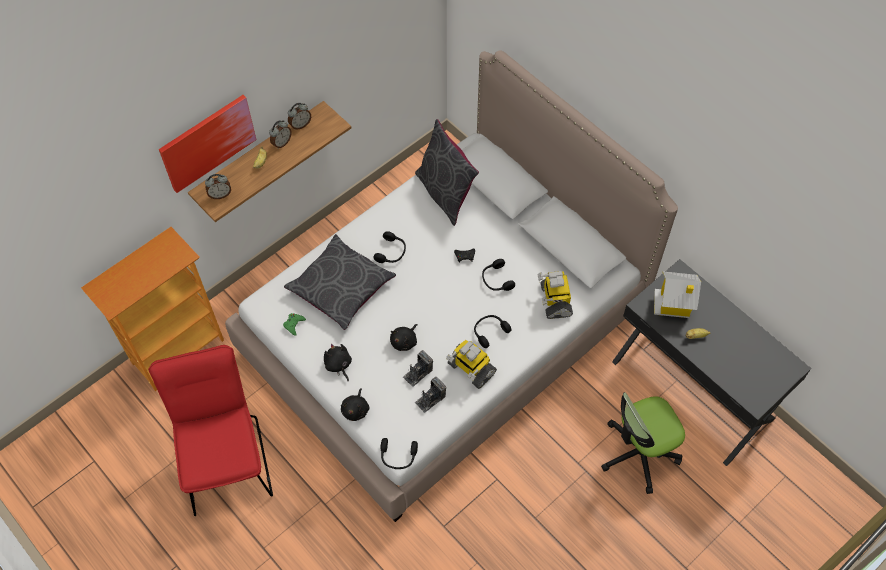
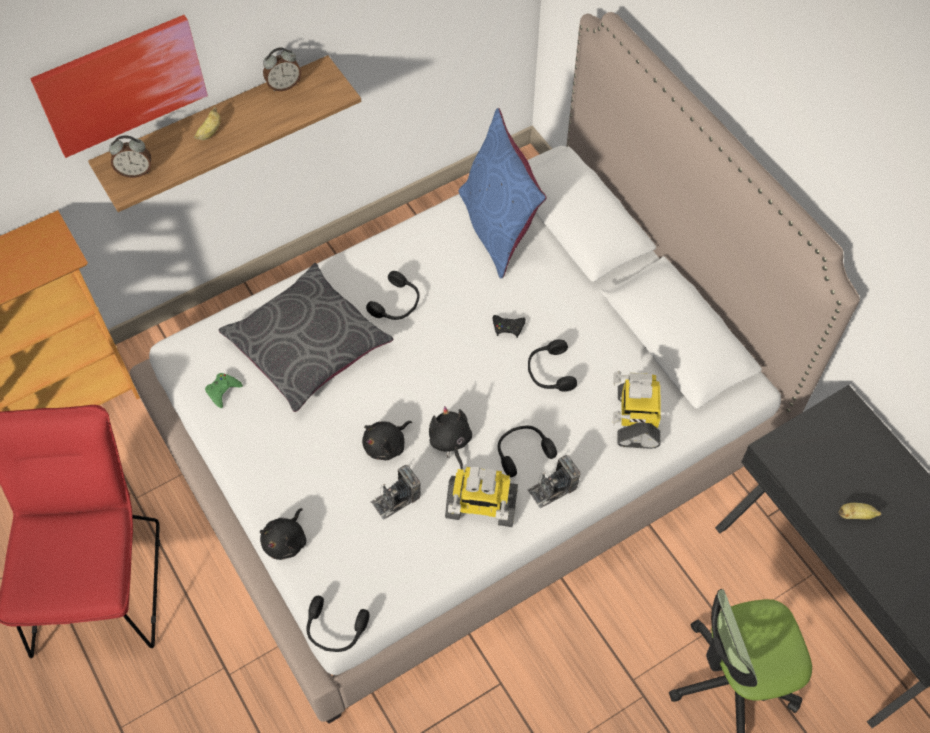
camera: 10 degrees right, 0 degrees up
alarm clock [269,120,292,149] -> none
black plush toy [324,344,352,382] -> black plush toy moved to [429,406,472,469]
grey pillow [415,119,479,226] -> blue pillow [458,108,547,278]
camera [415,377,446,413] -> camera moved to [528,455,580,508]
toy robot [446,340,497,389] -> toy robot turned 45 degrees counterclockwise [445,467,518,527]
toy house [654,272,701,318] -> none

